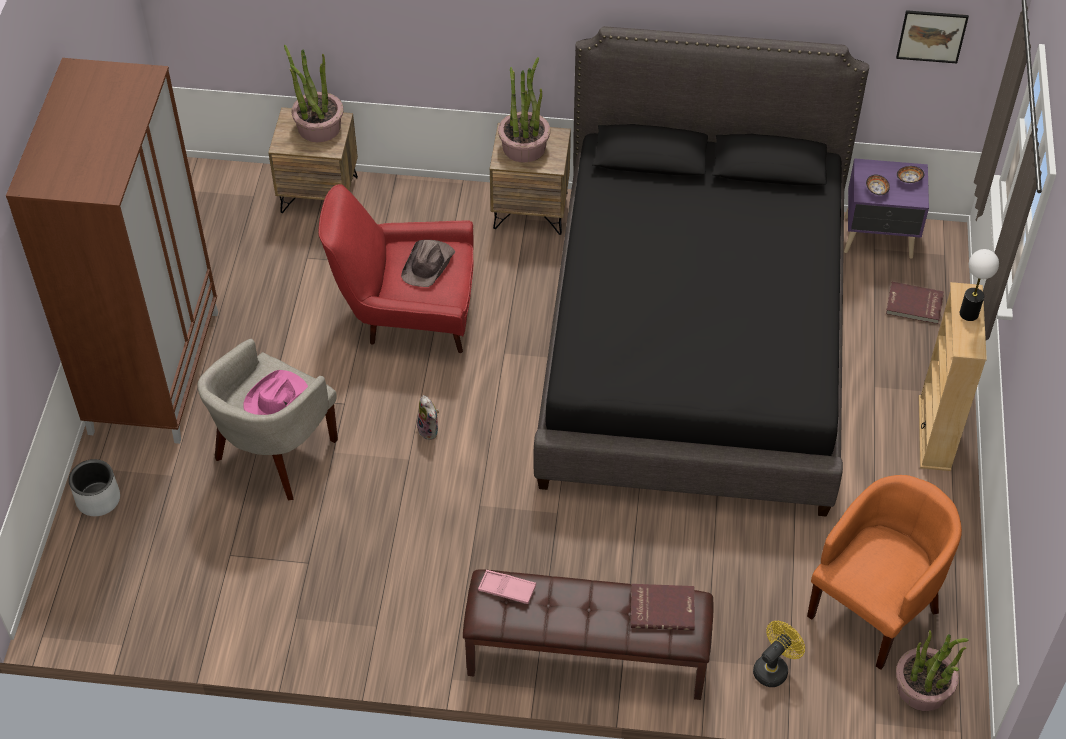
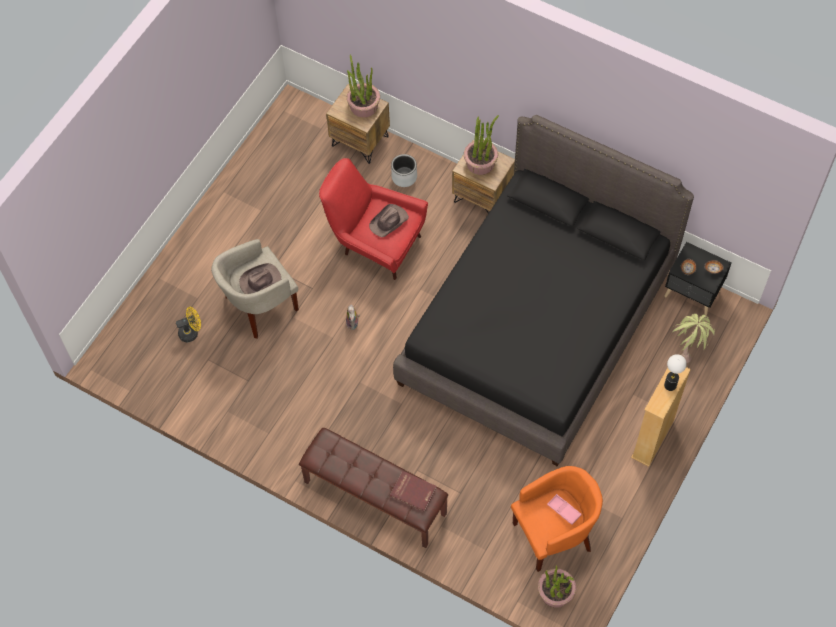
camera: 25 degrees right, 10 degrees up
brown wardrobe [6,58,218,444] -> none
grey planter [69,459,120,516] -> grey planter moved to [391,154,417,187]
pink hat [244,370,308,415] -> brown hat [239,263,281,294]
pink tray [478,570,536,604] -> pink tray moved to [547,494,582,525]
yellow fan [753,621,805,687] -> yellow fan moved to [176,307,201,342]
purple nightstand [844,158,929,259] -> black nightstand [665,242,731,316]
red book [886,282,944,324] -> potted plant [672,314,715,363]
picture [896,10,969,63] -> none

